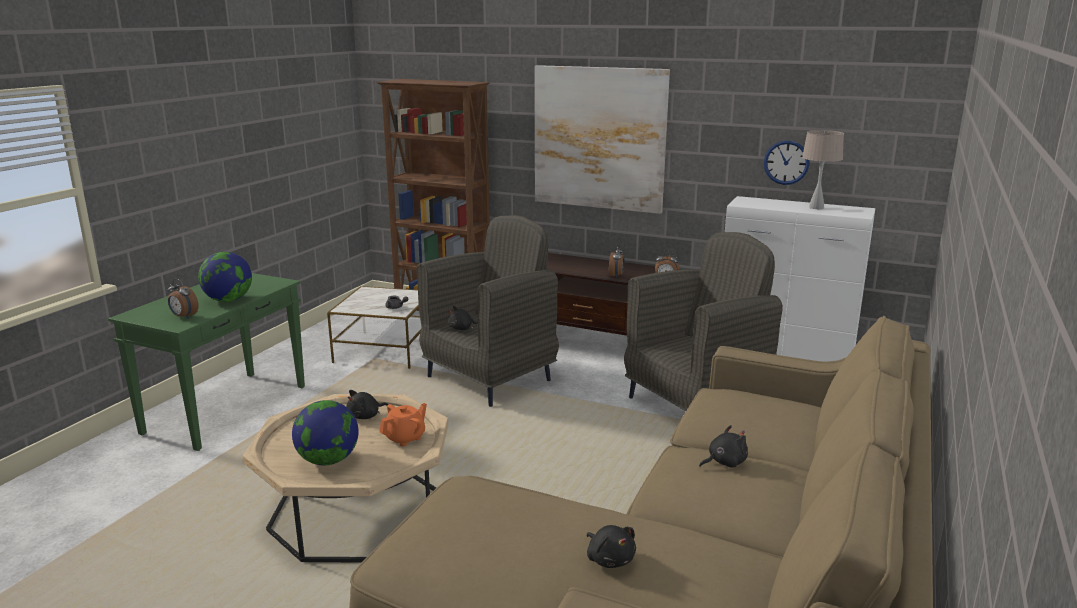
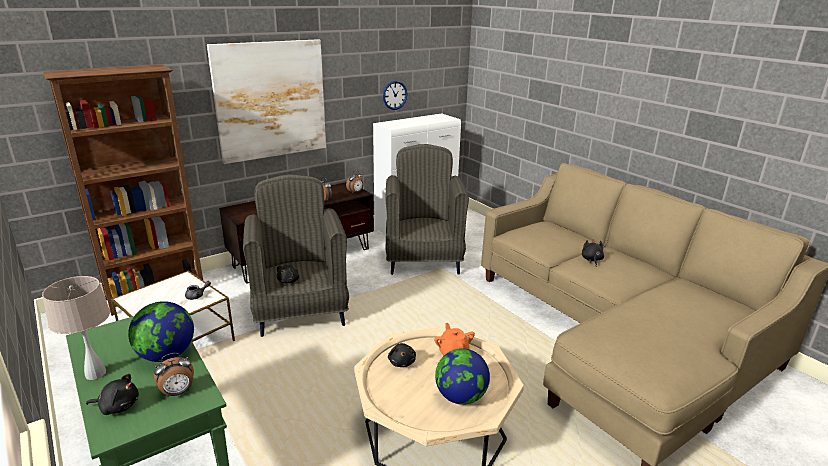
camera: 60 degrees left, 5 degrees up
black plush toy [587,525,636,568] -> black plush toy moved to [86,374,139,415]
beige table lamp [802,130,844,209] -> beige table lamp moved to [42,276,110,380]

